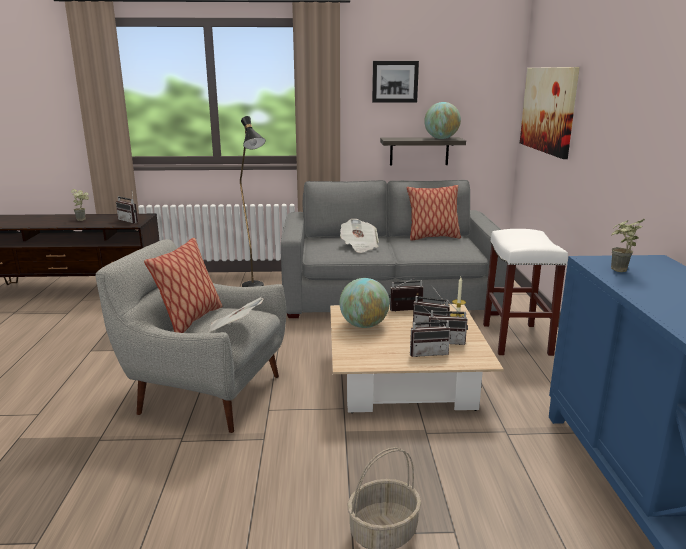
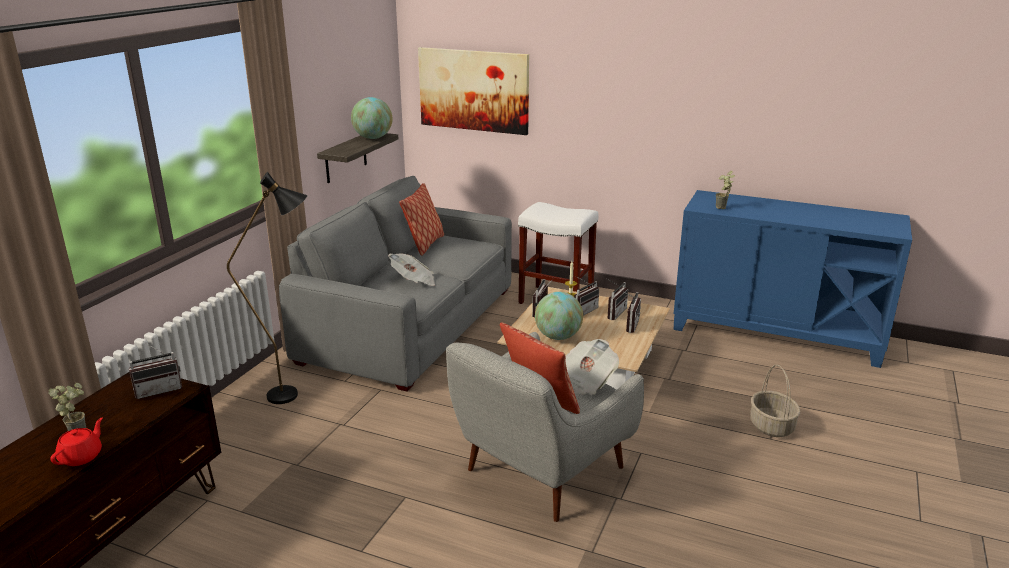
camera: 65 degrees left, 5 degrees up
picture [372,61,419,103] -> none
none -> red teapot [50,418,103,466]

